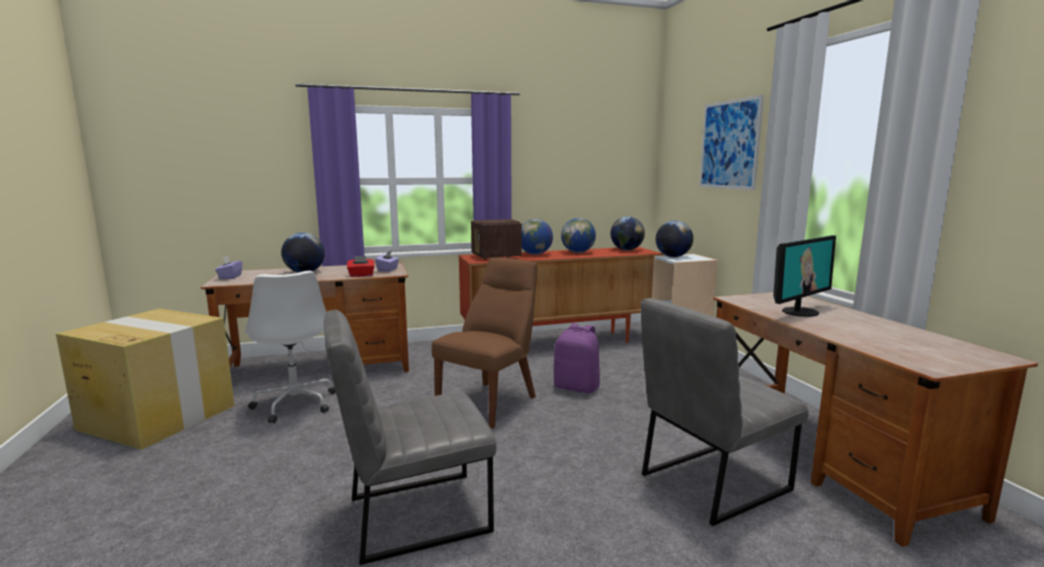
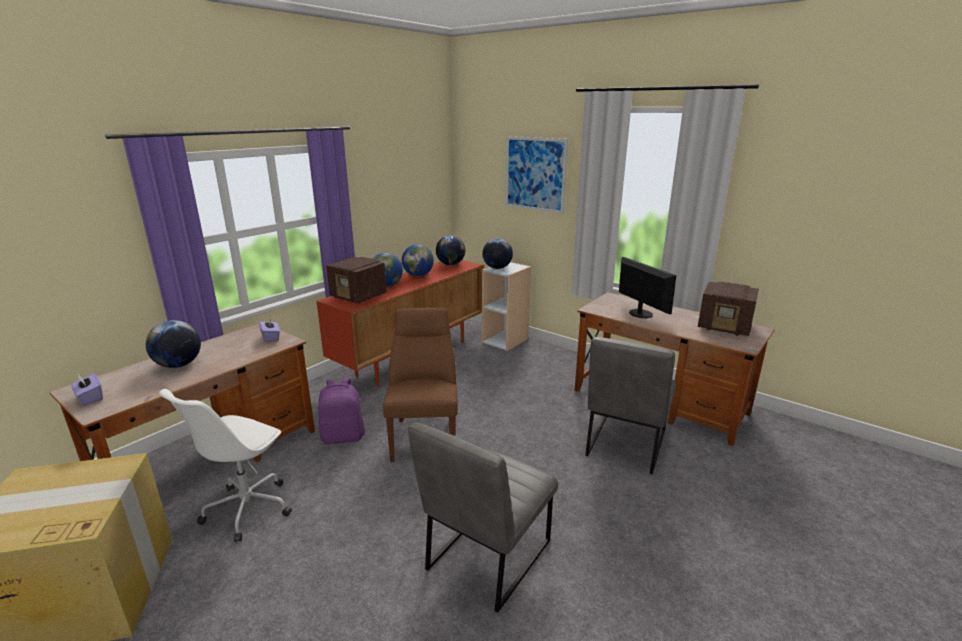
camera: 35 degrees left, 10 degrees up
white office chair [245,271,336,423] -> white office chair turned 90 degrees clockwise [159,389,292,542]
red tissue box [347,256,375,277] -> none
purple backpack [553,323,600,393] -> purple backpack moved to [318,378,365,444]
monitor [773,235,836,317] -> monitor turned 45 degrees counterclockwise [619,257,676,318]
none -> radio [698,282,759,336]

